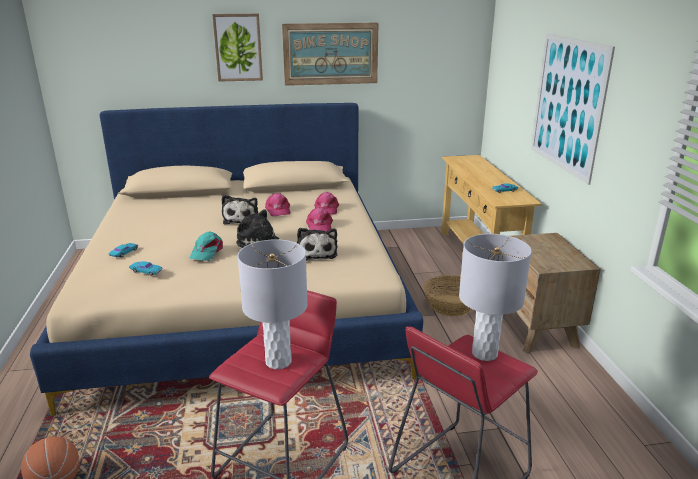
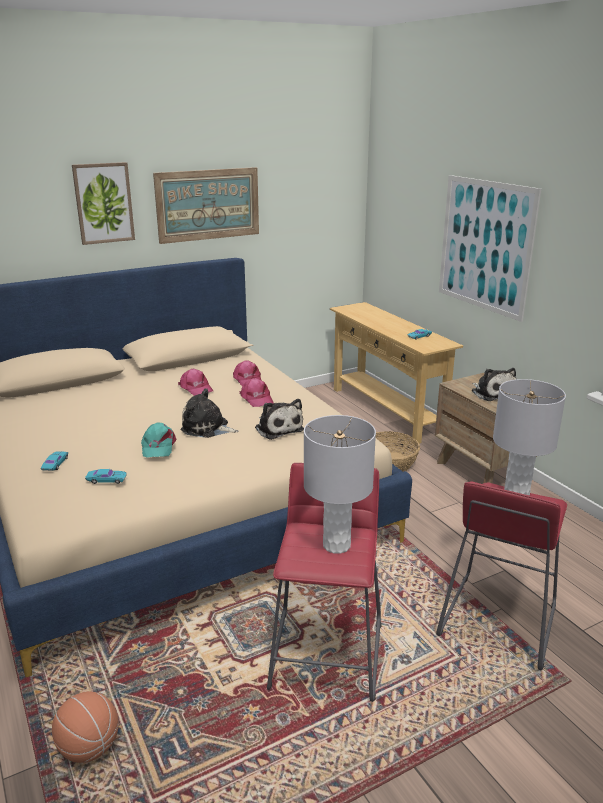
camera: 20 degrees left, 0 degrees up
plush toy [222,195,258,224] -> plush toy moved to [472,368,516,401]

